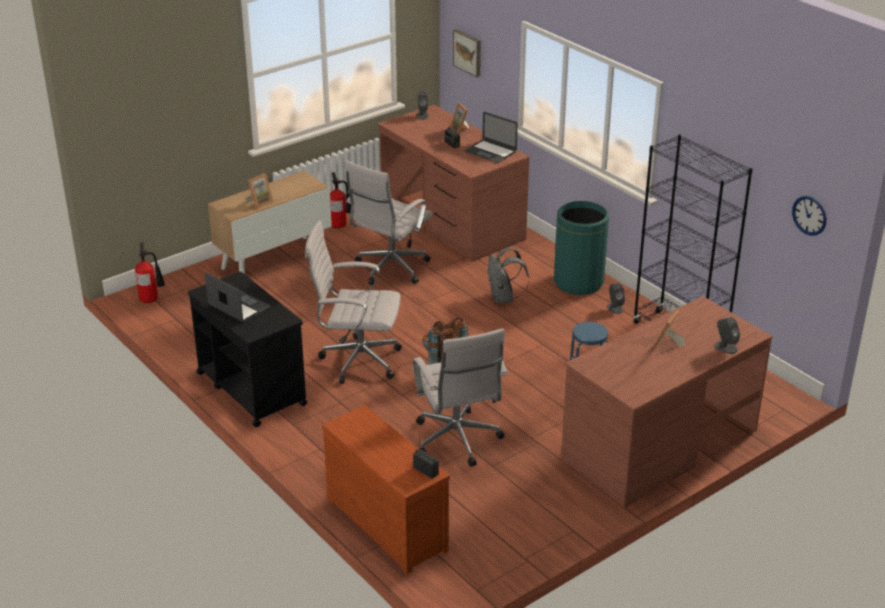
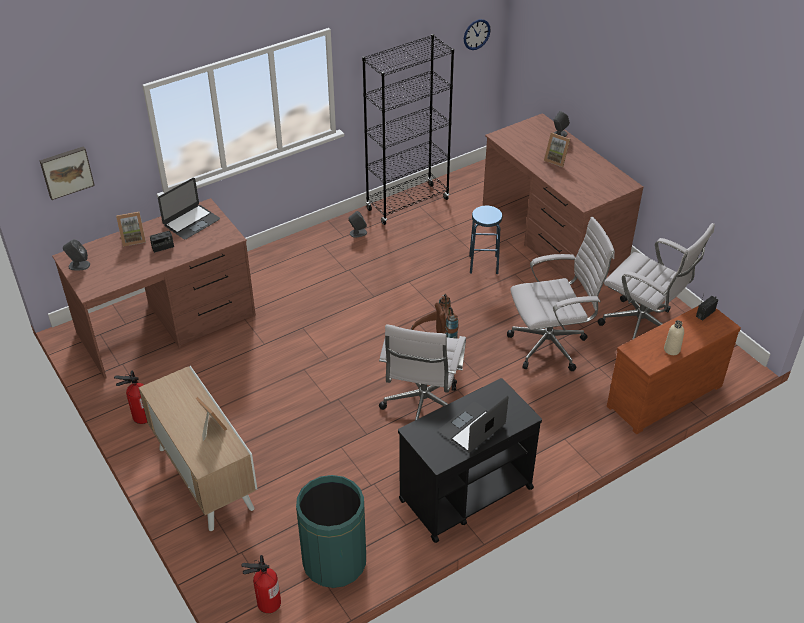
camera: 85 degrees left, 10 degrees up
white office chair [344,160,432,285] -> white office chair moved to [597,223,715,340]
grey backpack [487,247,529,304] -> none
green trash can [554,201,609,295] -> green trash can moved to [296,475,366,588]
none -> beige bottle [664,320,684,355]

